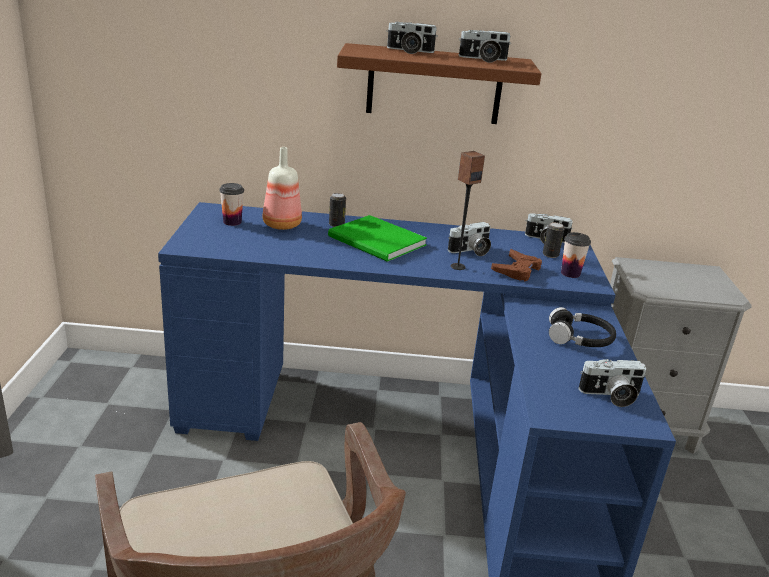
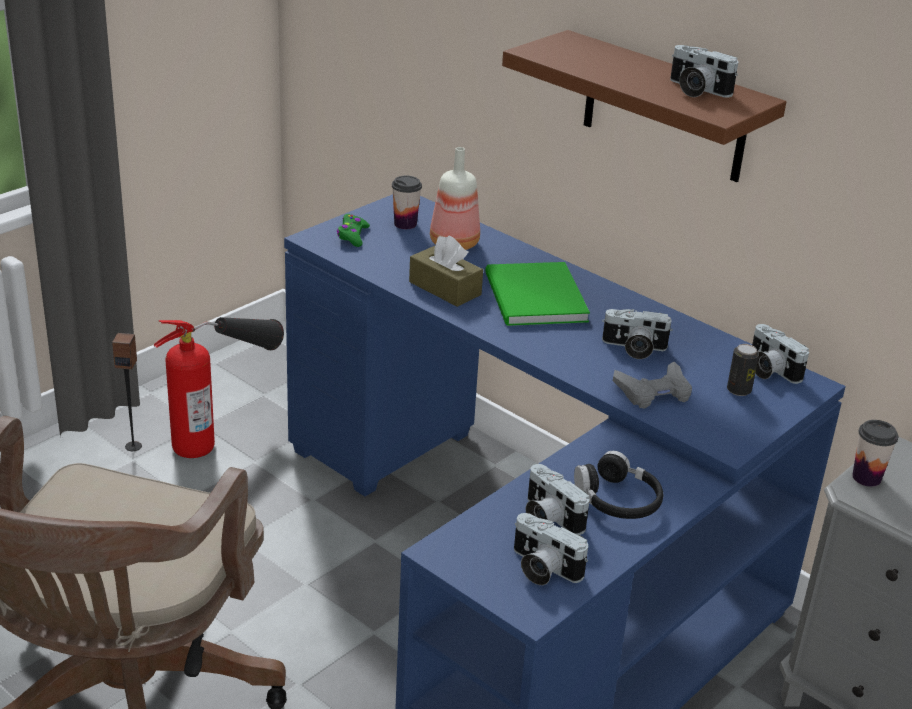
camera: 40 degrees right, 5 degrees up
can [329,193,346,227] -> none
camera [387,22,438,54] -> camera moved to [526,464,590,535]
speaker [451,151,485,270] -> speaker moved to [112,333,142,451]
brown game controller [491,249,542,281] -> grey game controller [613,362,692,408]
cup [561,232,591,278] -> cup moved to [852,420,898,487]
none -> fire extinguisher [154,317,284,458]
none -> green game controller [337,214,370,247]
none -> brown tissue box [409,235,483,307]

